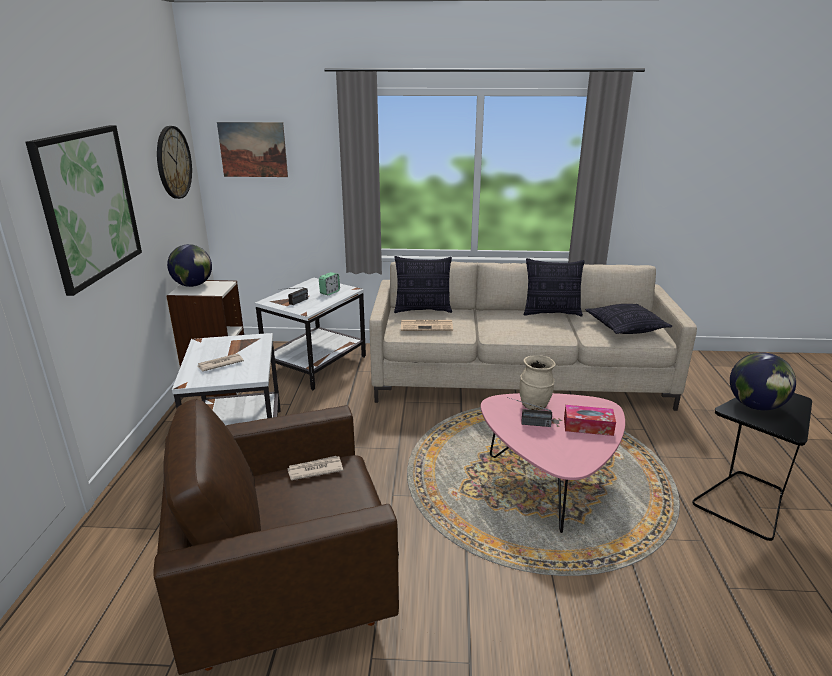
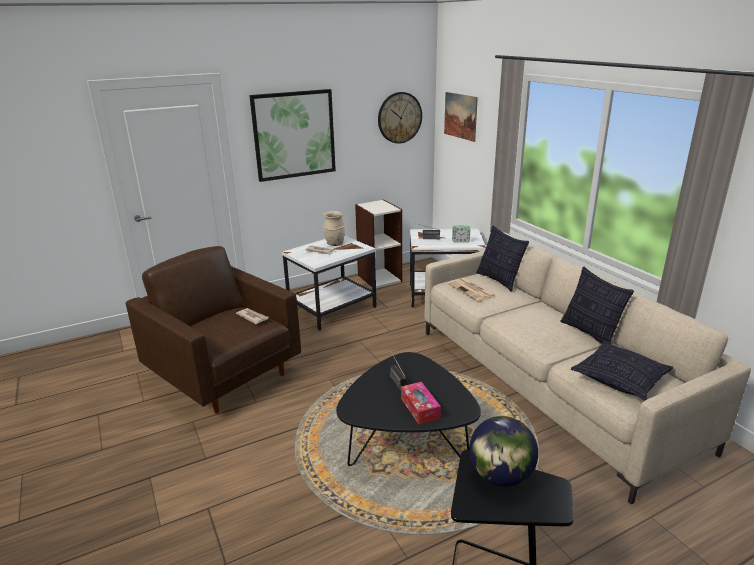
camera: 60 degrees right, 0 degrees up
globe [167,244,212,287] -> none
pink coffee table [481,393,625,533] -> black coffee table [336,352,481,466]
beige vase [519,355,556,410] -> beige vase moved to [324,211,345,246]

